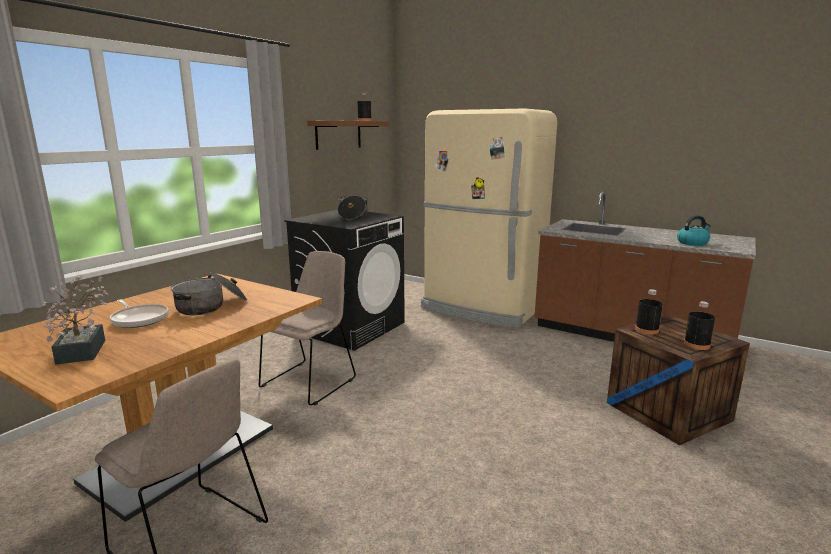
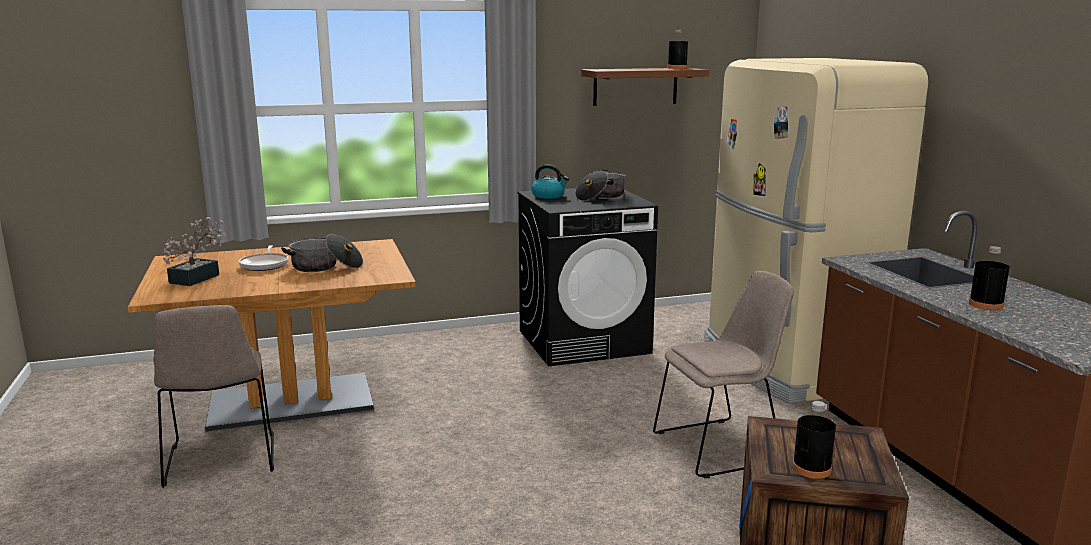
camera: 40 degrees right, 0 degrees up
beige chair [259,251,356,405] -> beige chair moved to [653,271,794,478]
black bottle [635,289,663,335] -> black bottle moved to [969,246,1010,310]
kettle [677,215,711,246] -> kettle moved to [532,164,569,199]

